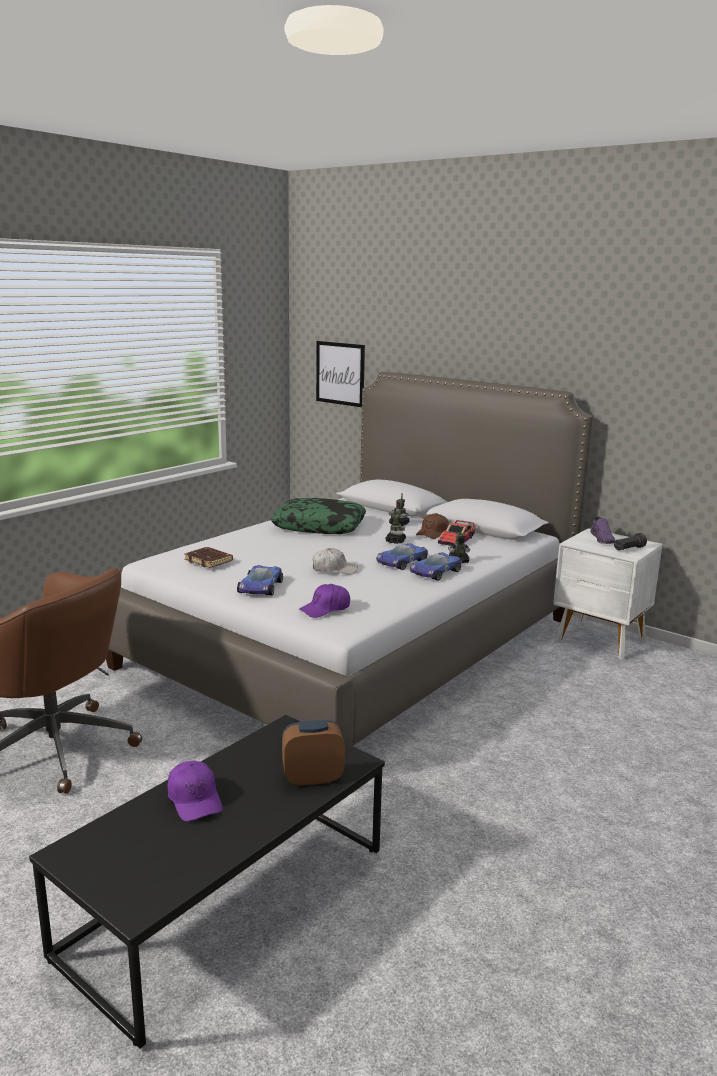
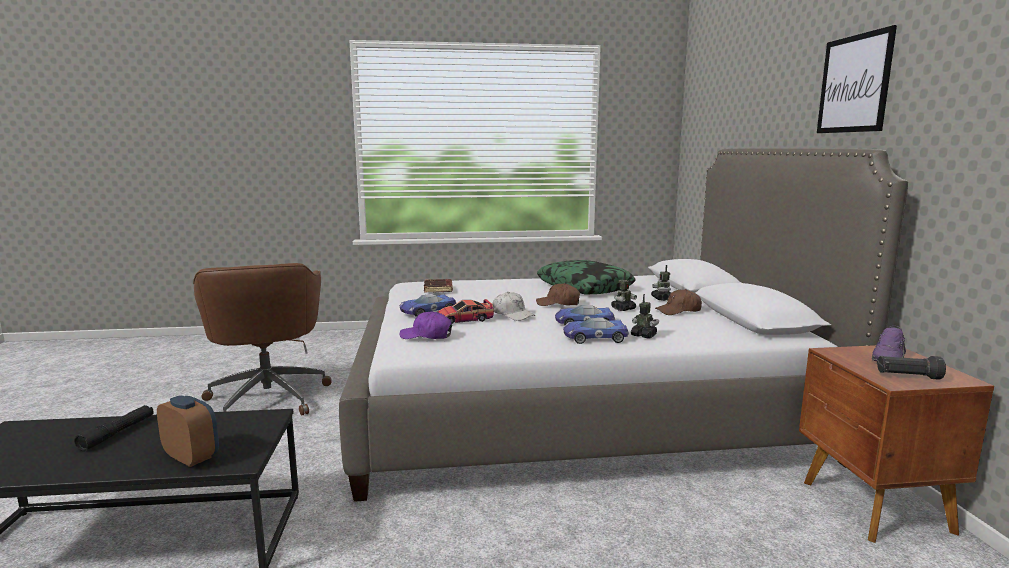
camera: 45 degrees right, 5 degrees down
purple cap [167,761,223,821] -> black flashlight [74,405,154,451]
picture [316,341,365,407] -> picture moved to [817,25,897,133]
toy car [438,520,475,546] -> toy car moved to [437,299,494,324]
white nightstand [553,528,663,660] -> brown nightstand [799,345,994,543]
none -> brown cap [536,283,580,306]

